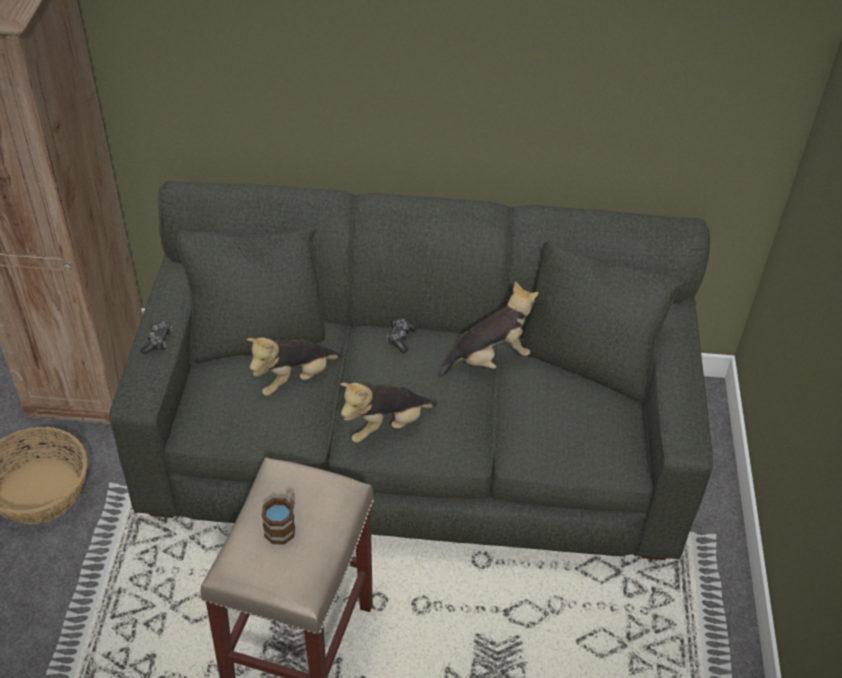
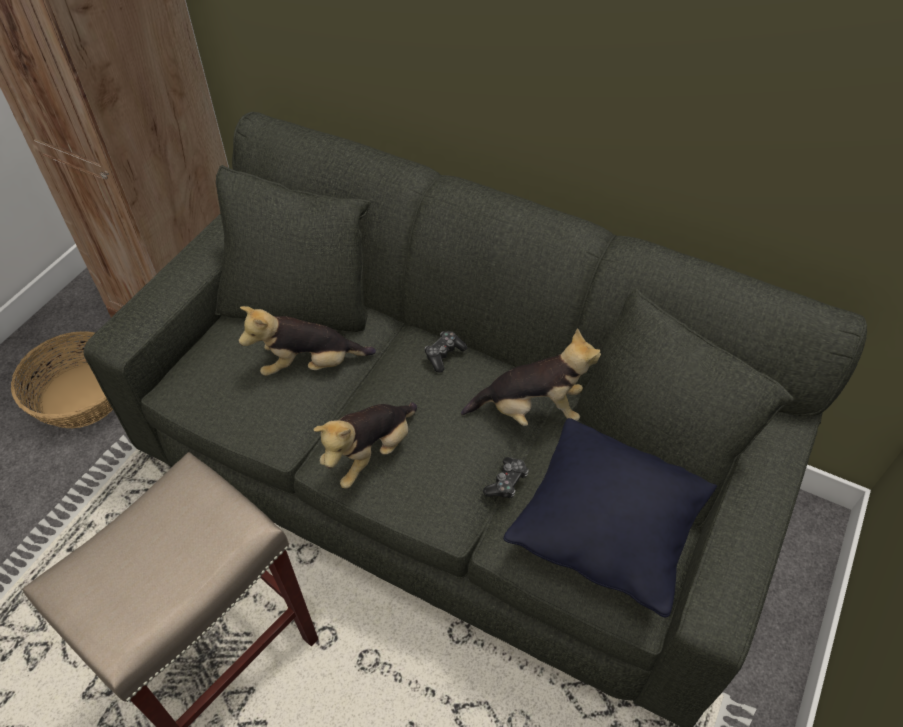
camera: 25 degrees right, 5 degrees up
game controller [141,321,172,354] -> game controller moved to [483,457,529,498]
mug [262,491,295,544] -> none
plush toy [340,382,438,443] -> plush toy turned 45 degrees counterclockwise [313,402,417,488]
none -> black pillow [503,418,717,618]

